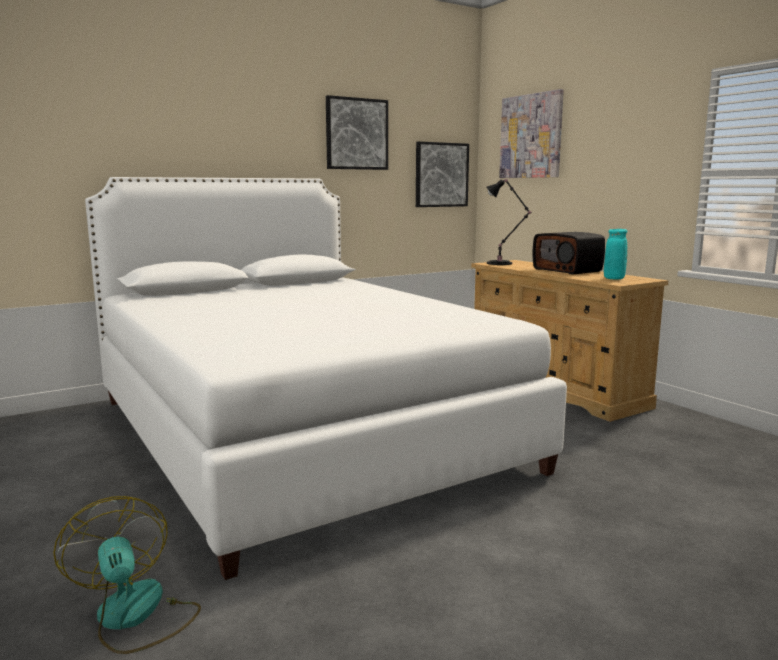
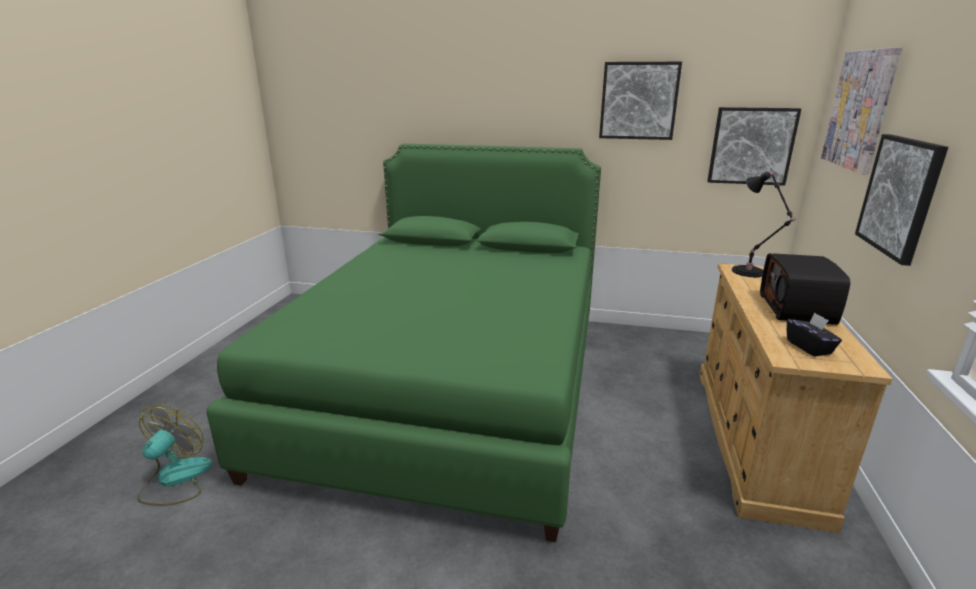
camera: 45 degrees right, 10 degrees up
white bed [85,177,567,580] -> green bed [206,143,601,542]
turquoise vase [604,229,627,280] -> black tissue box [787,313,842,356]
none -> picture [855,134,948,266]

